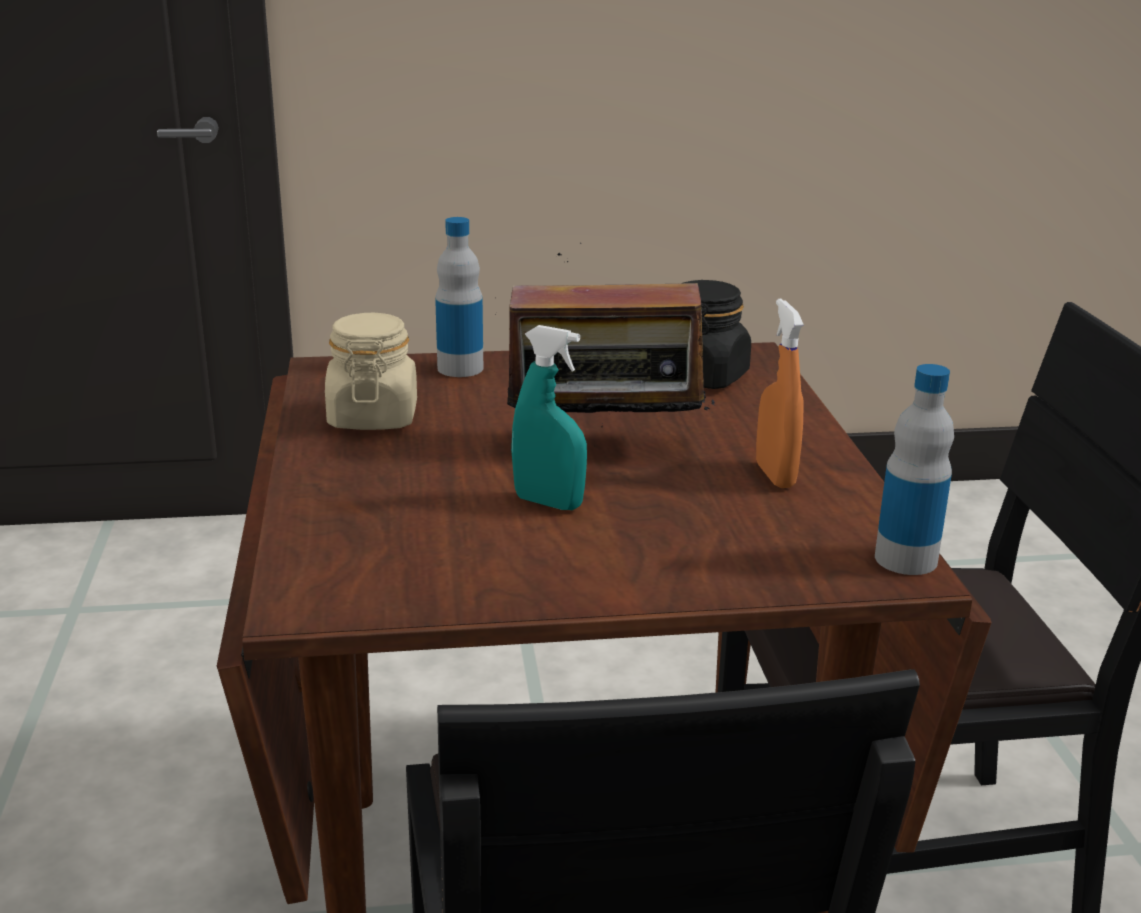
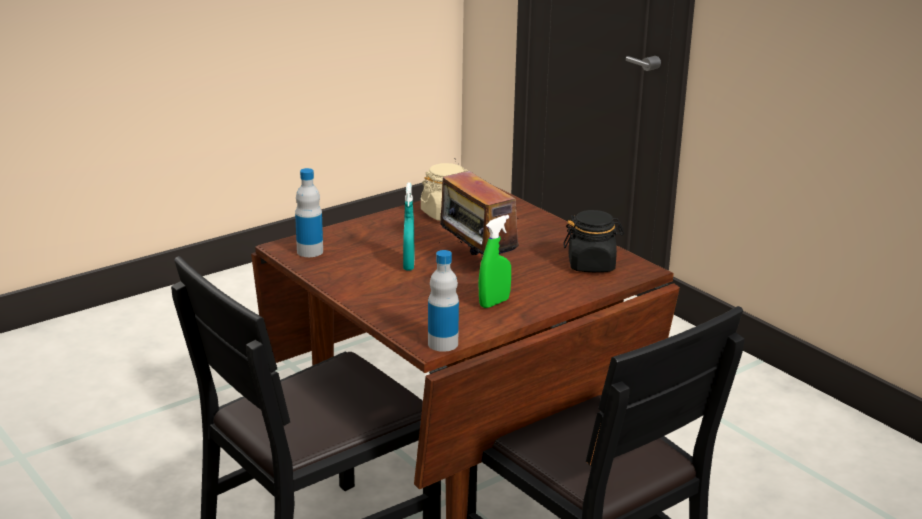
camera: 60 degrees right, 0 degrees up
bottle [435,217,483,377] -> bottle moved to [295,168,323,257]
orange spray bottle [756,299,804,488] -> green spray bottle [478,215,511,308]

